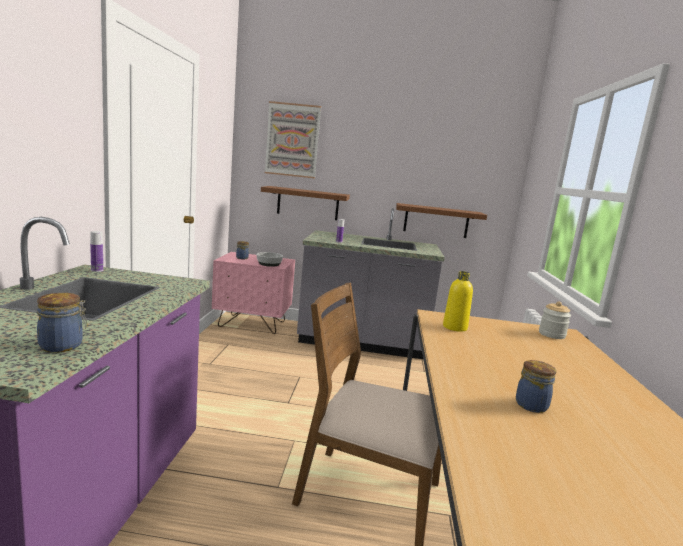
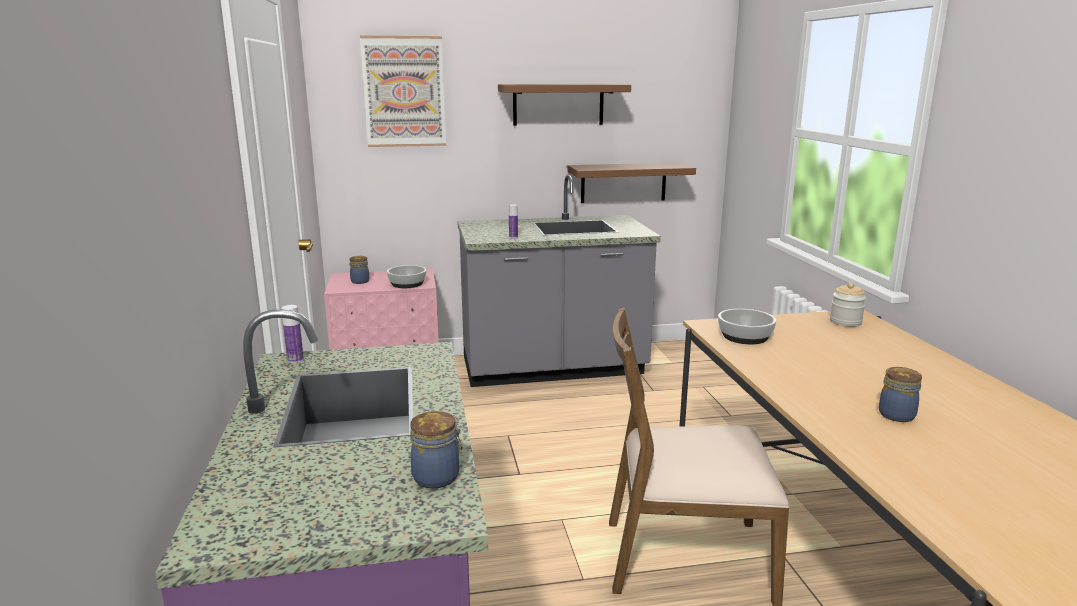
camera: 15 degrees left, 5 degrees up
brown shelf [261,186,350,220] -> brown shelf moved to [498,84,631,126]
yellow bottle [443,271,473,332] -> bowl [718,309,777,344]

